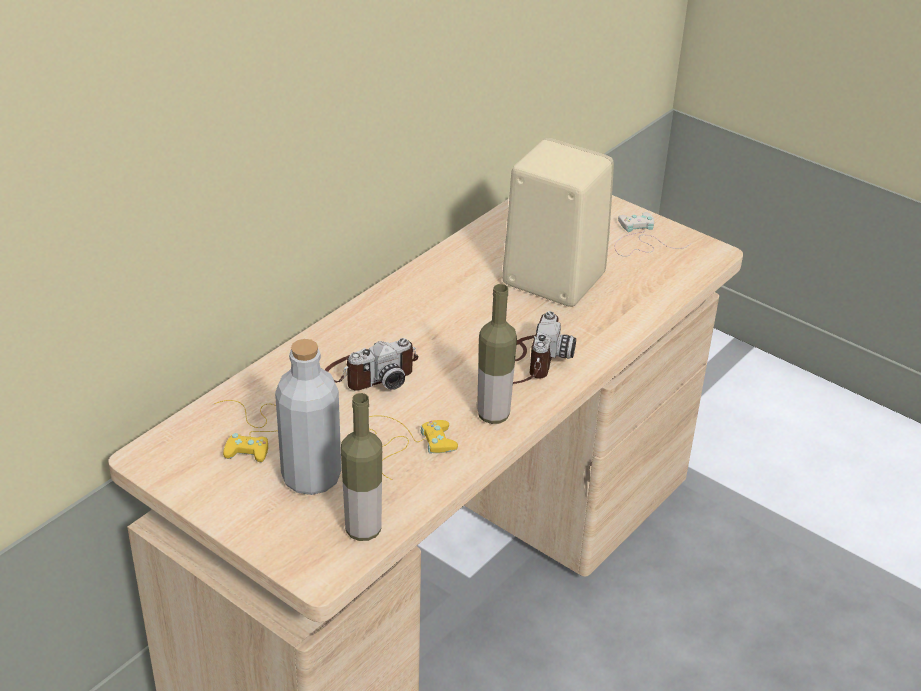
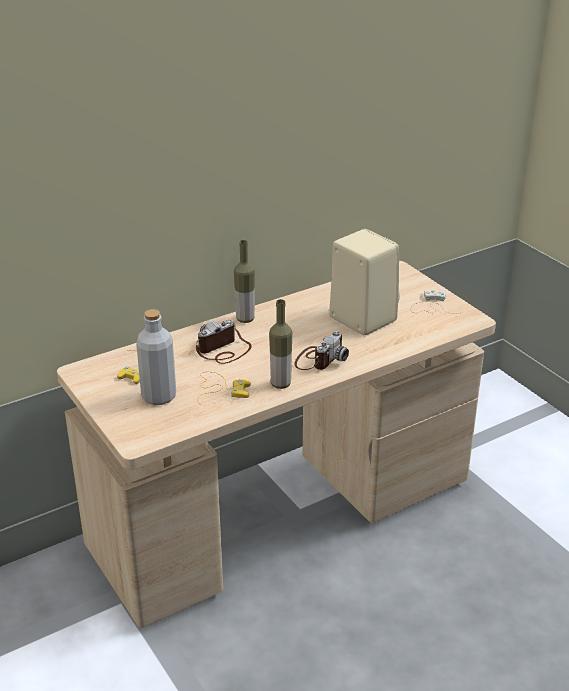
camera: 20 degrees right, 5 degrees down
camera [325,338,418,391] -> camera turned 150 degrees clockwise [196,320,252,364]
bottle [341,393,382,541] -> bottle moved to [234,240,255,323]

